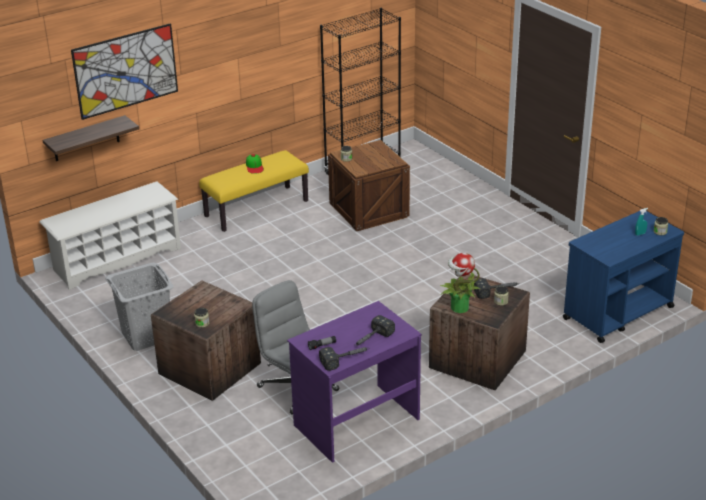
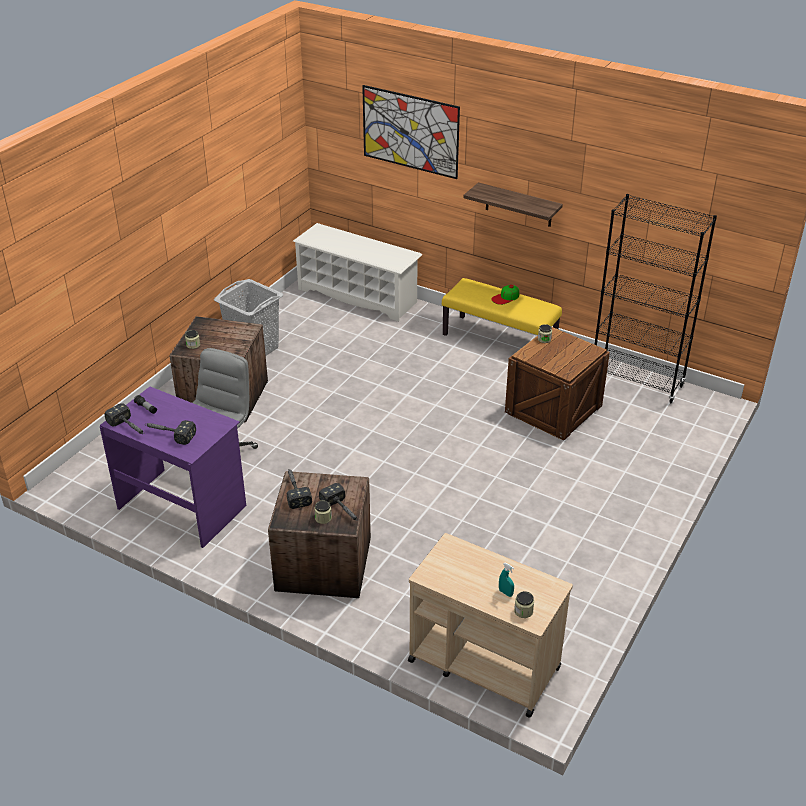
camera: 65 degrees right, 5 degrees up
shelf [42,115,139,161] -> shelf moved to [463,182,563,227]
potted plant [440,253,481,313] -> hammer [287,469,312,509]
blue cart [563,211,684,343] -> beige cart [408,533,573,718]

